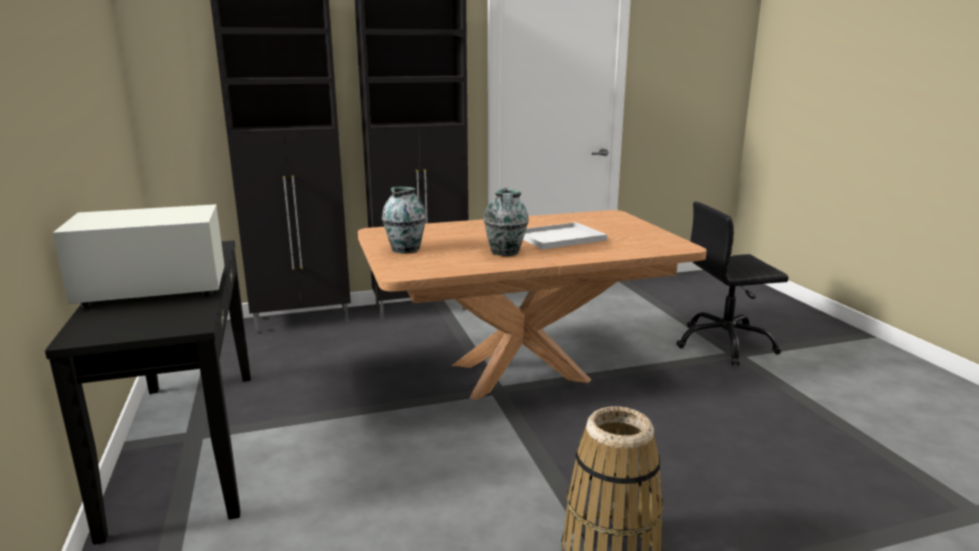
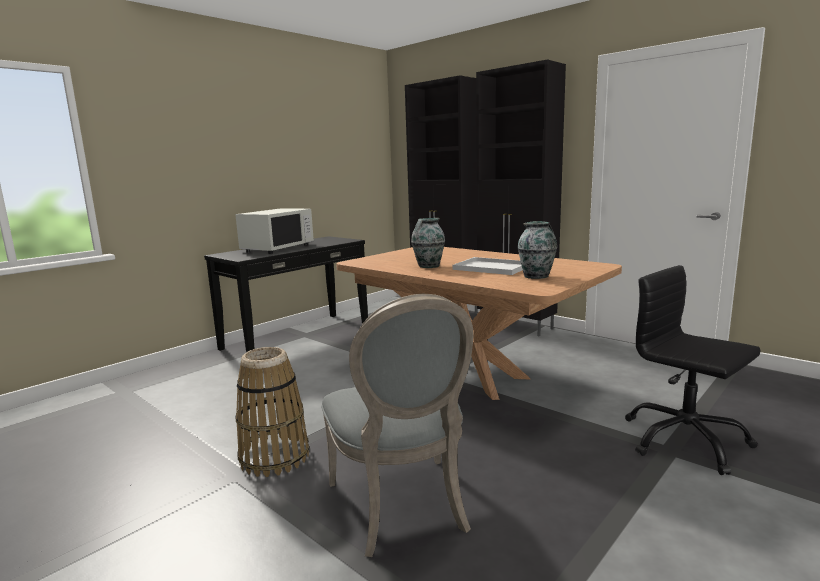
camera: 60 degrees right, 5 degrees down
white microwave [53,204,225,307] -> white microwave turned 75 degrees clockwise [235,208,314,254]
vase [382,187,426,254] -> vase moved to [517,221,557,279]
none -> grey chair [321,294,474,557]

